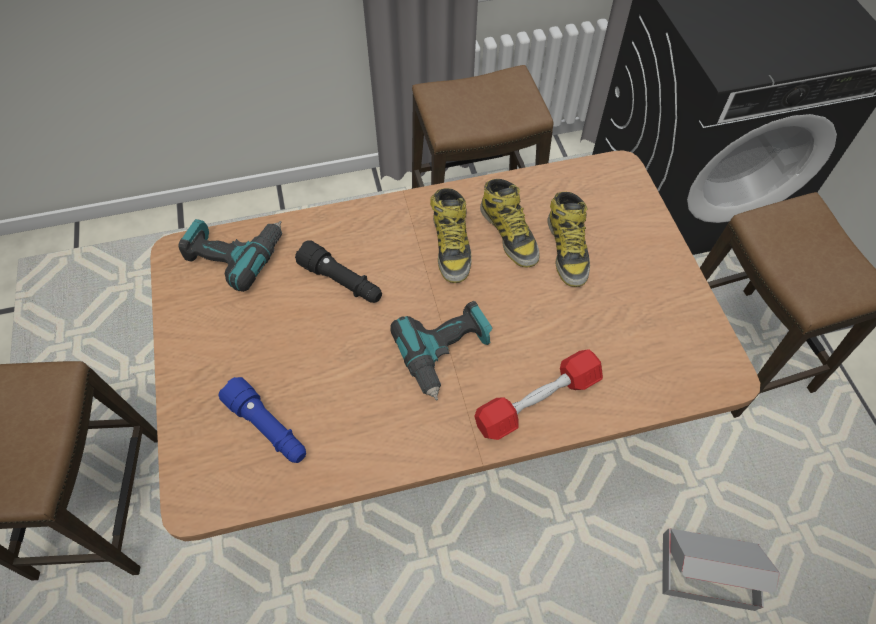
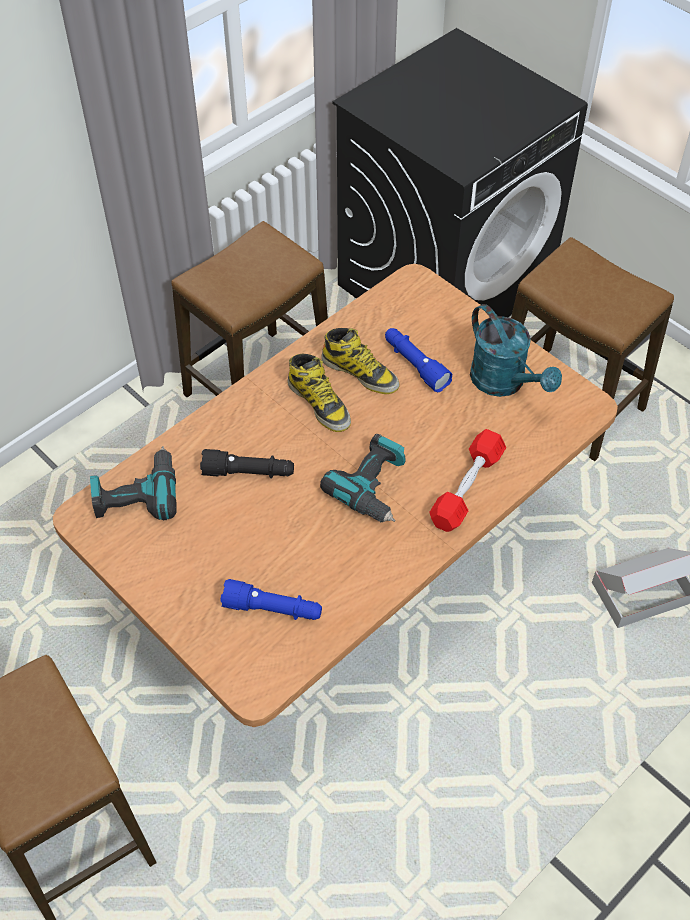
camera: 30 degrees left, 5 degrees down
boot [548,192,590,287] -> blue flashlight [385,328,453,392]
none -> turquoise watering can [470,304,562,397]

